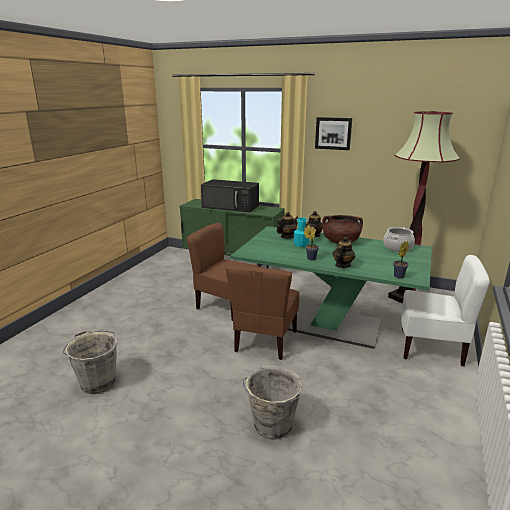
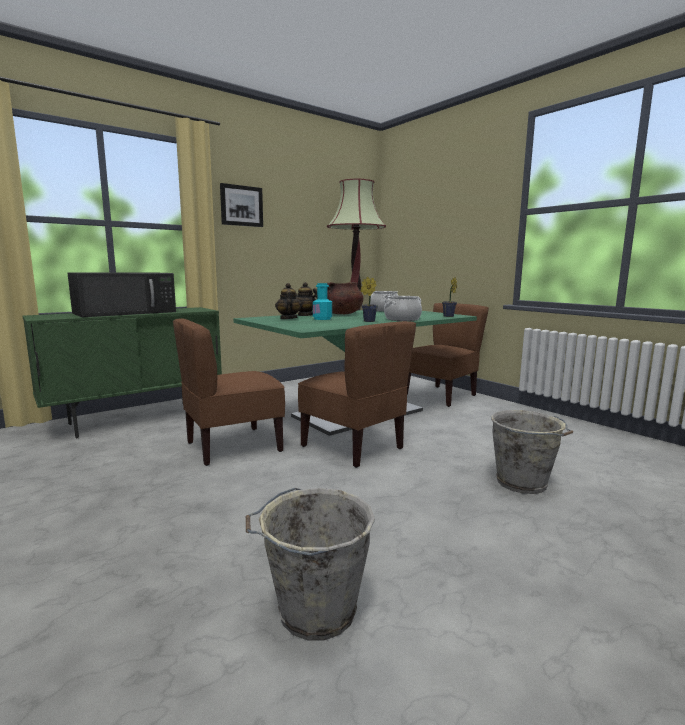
camera: 60 degrees left, 10 degrees down
teapot [333,236,356,268] -> cooking pot [384,296,422,321]
white chair [401,255,490,366] -> brown chair [407,303,489,407]

